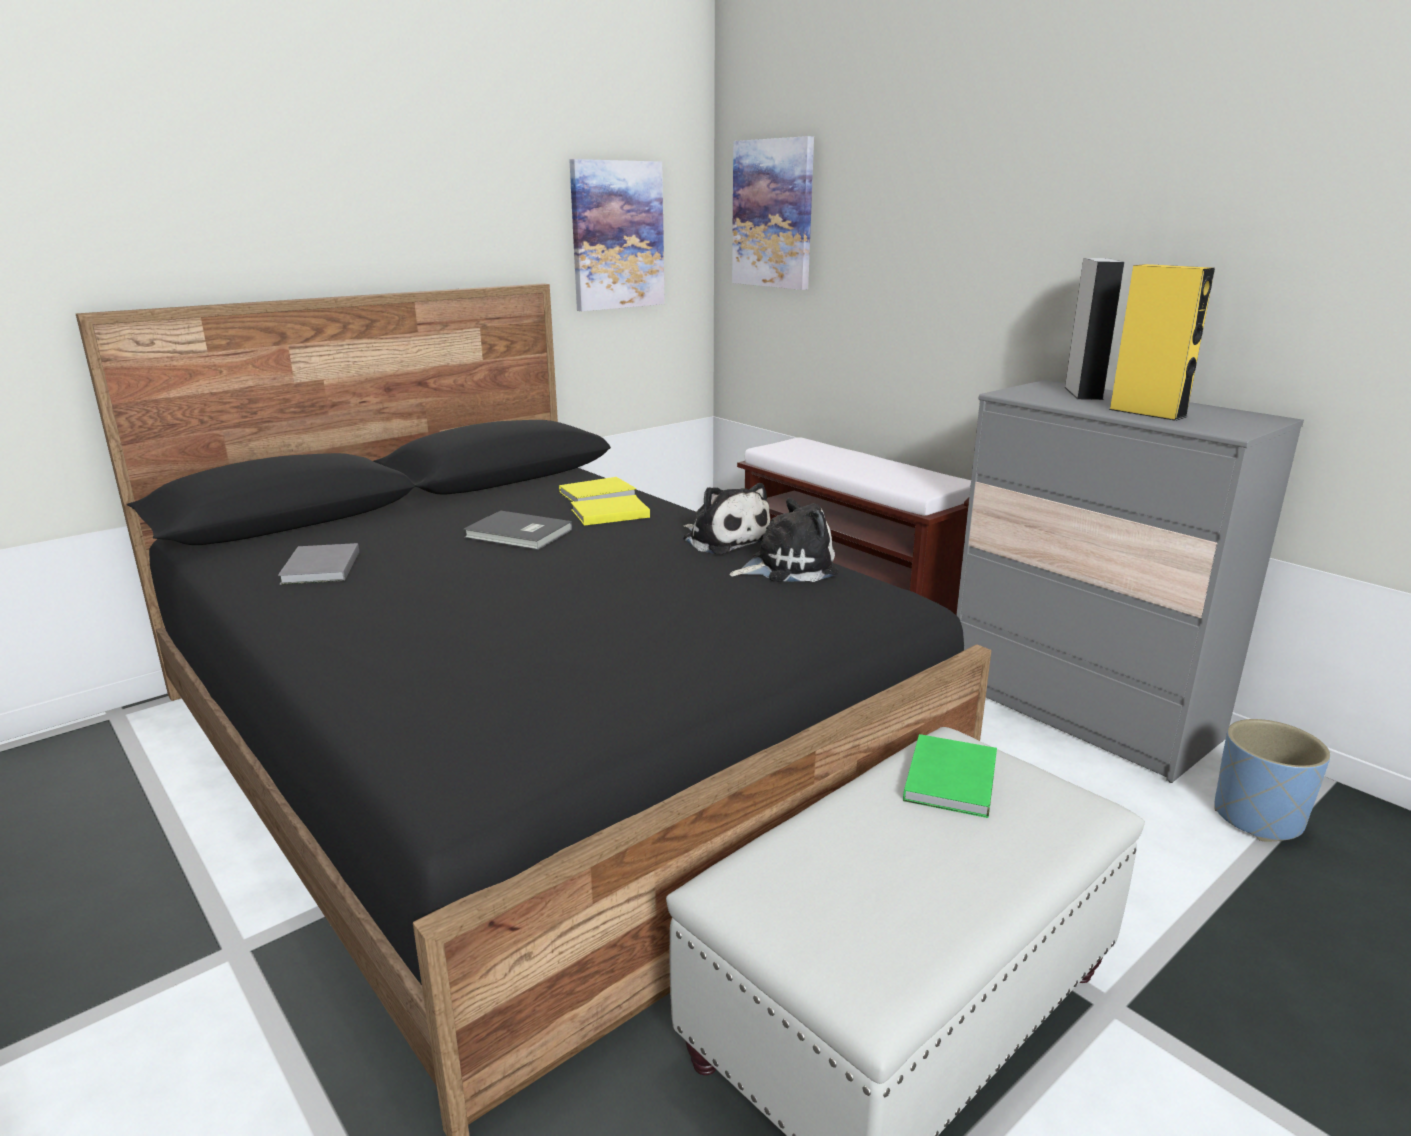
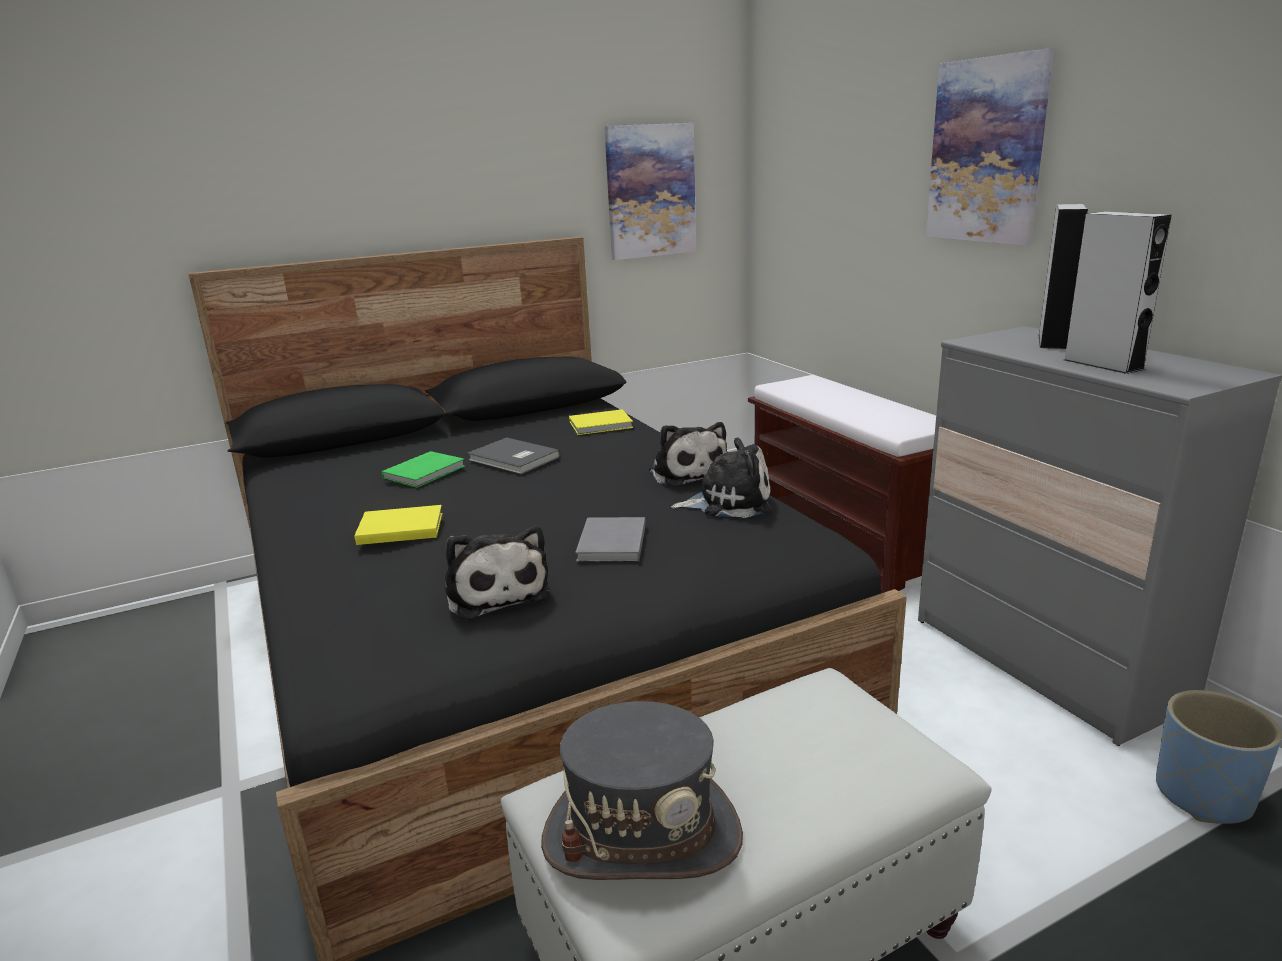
camera: 15 degrees right, 0 degrees up
grey book [278,543,359,585] -> grey book moved to [575,517,646,562]
yellow book [571,495,650,526] -> yellow book moved to [354,505,443,545]
picture [732,136,814,290] -> picture moved to [926,48,1054,246]
green book [903,734,997,818] -> green book moved to [382,451,465,488]
yellow speaker [1109,264,1215,421] -> grey speaker [1065,212,1172,374]
none -> plush toy [445,526,550,620]
none -> grey hat [541,701,743,880]

